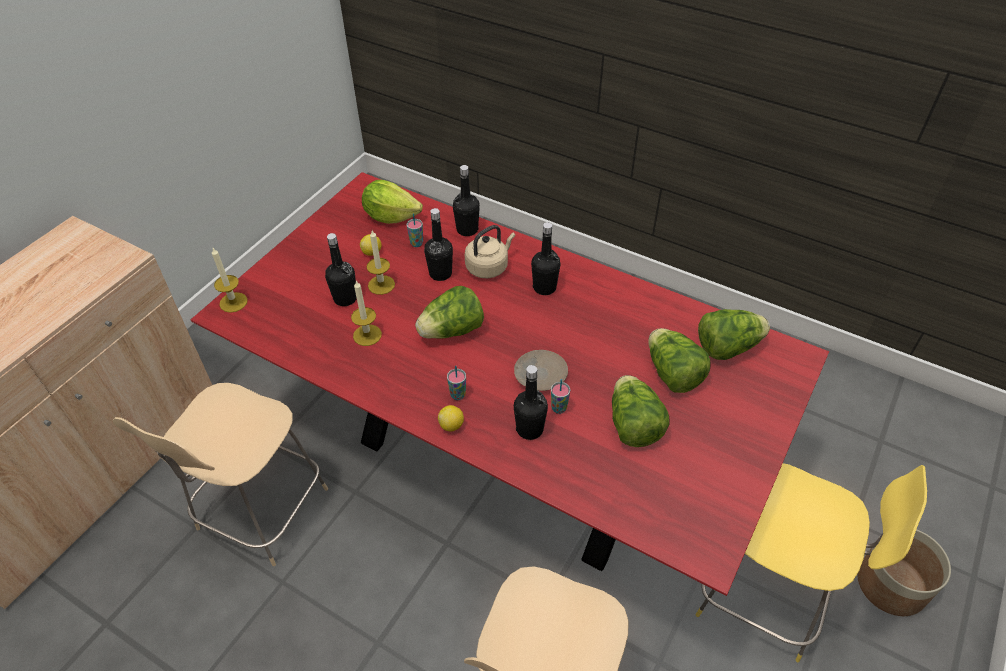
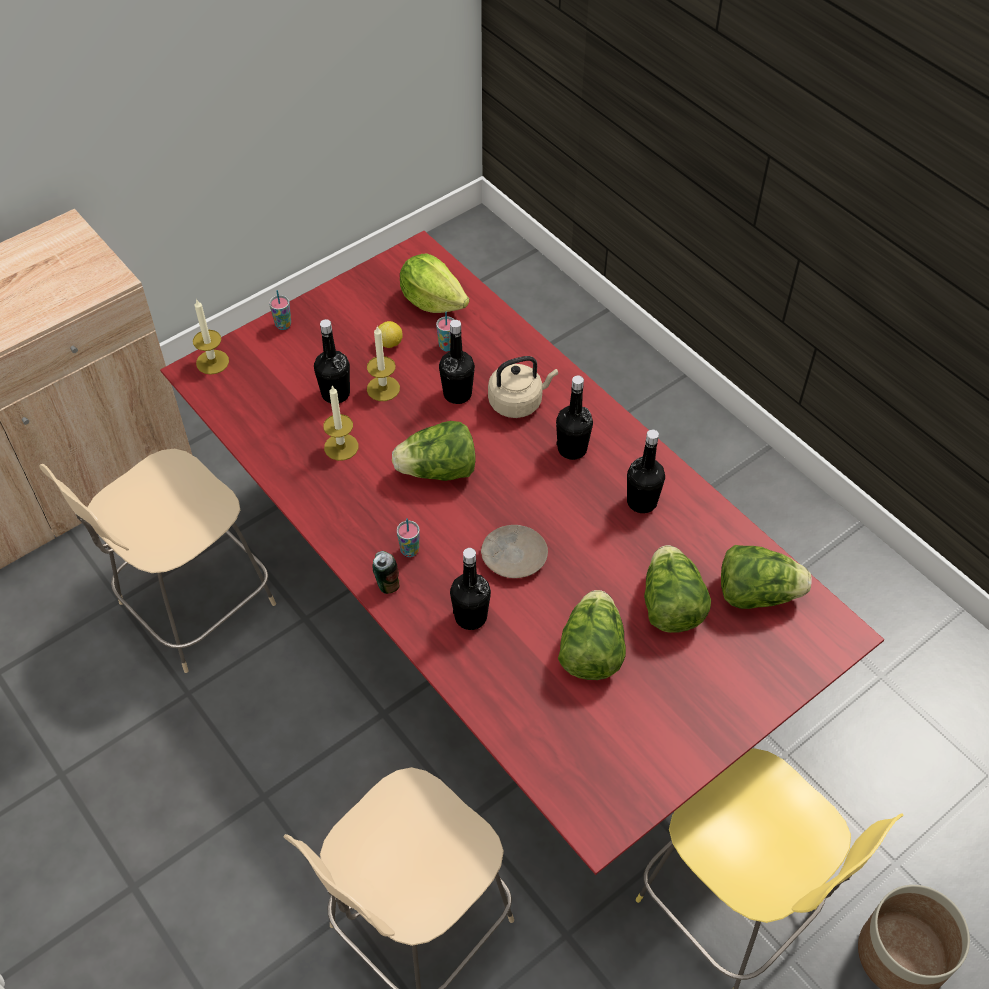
camera: 20 degrees right, 5 degrees up
lemon [438,405,464,432] -> can [373,551,399,594]
black bottle [453,165,480,236] -> black bottle moved to [627,430,665,513]
cup [551,379,570,414] -> cup moved to [269,290,291,330]

